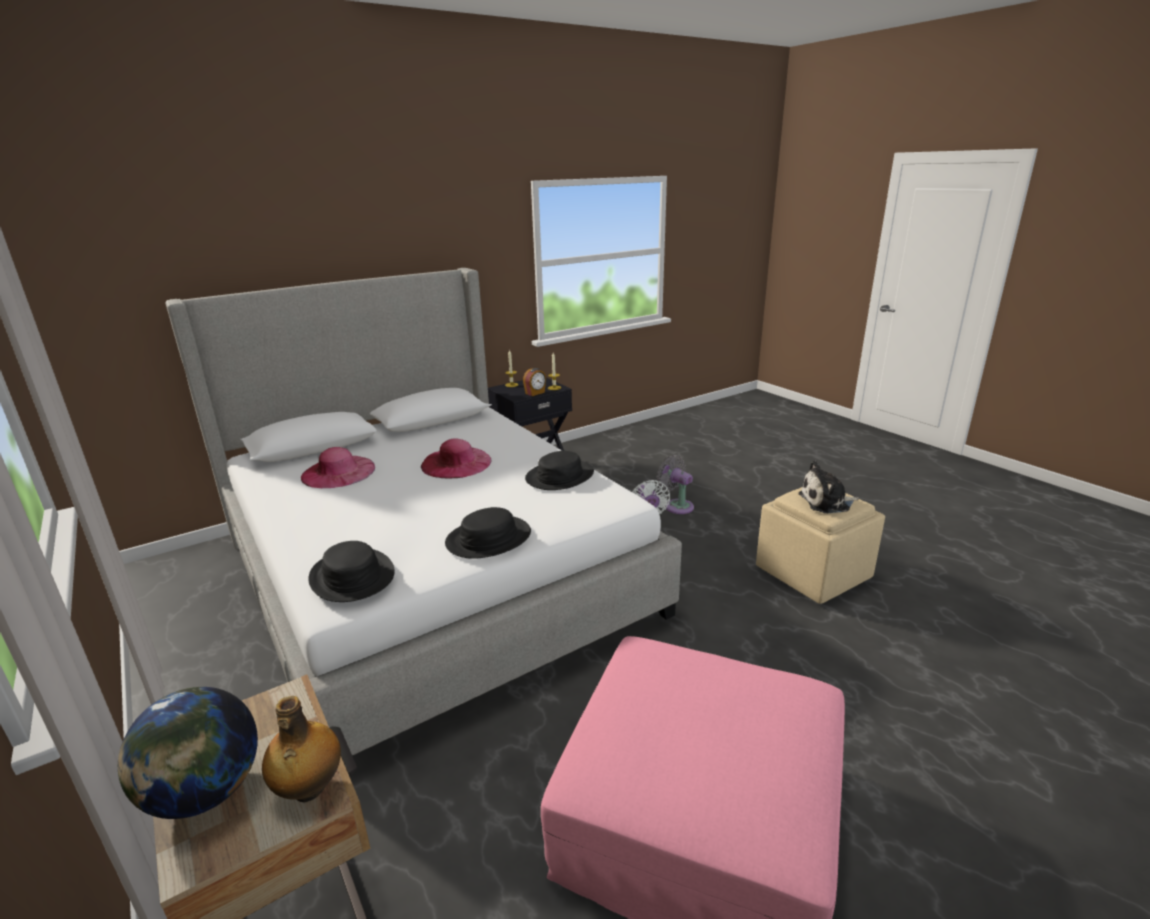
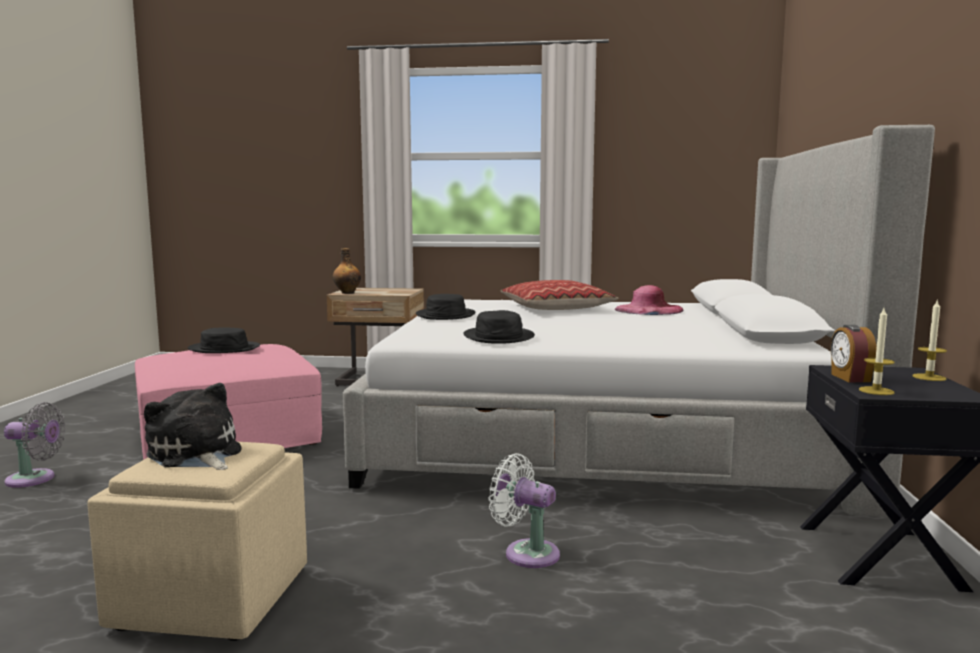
camera: 130 degrees right, 15 degrees down
globe [118,687,258,819] -> none
black hat [308,541,395,602] -> black hat moved to [188,328,260,353]
pink hat [421,439,492,479] -> none
grey fan [657,455,694,514] -> grey fan moved to [4,402,65,488]
plush toy [798,461,859,513] -> plush toy turned 75 degrees counterclockwise [144,383,242,470]
none -> pillow [501,280,619,310]

